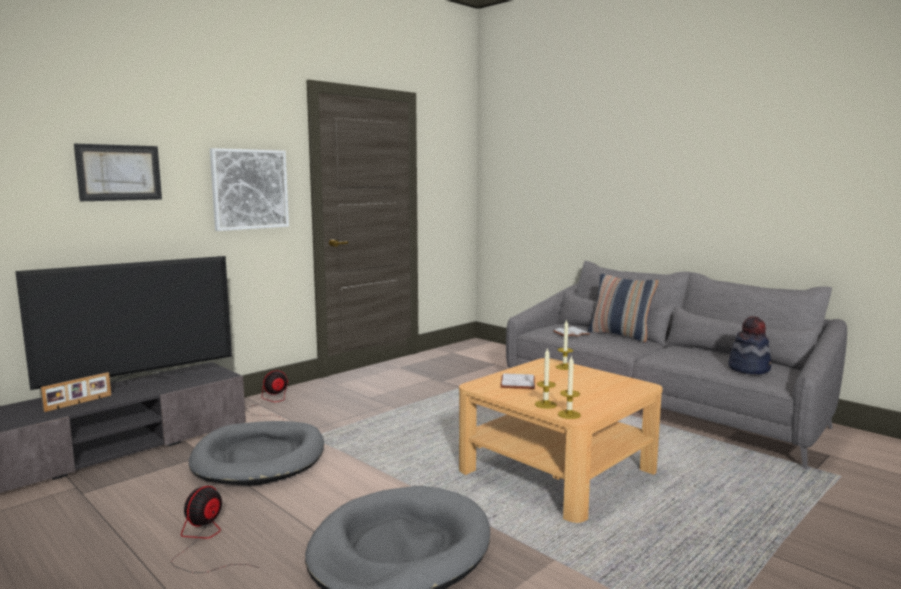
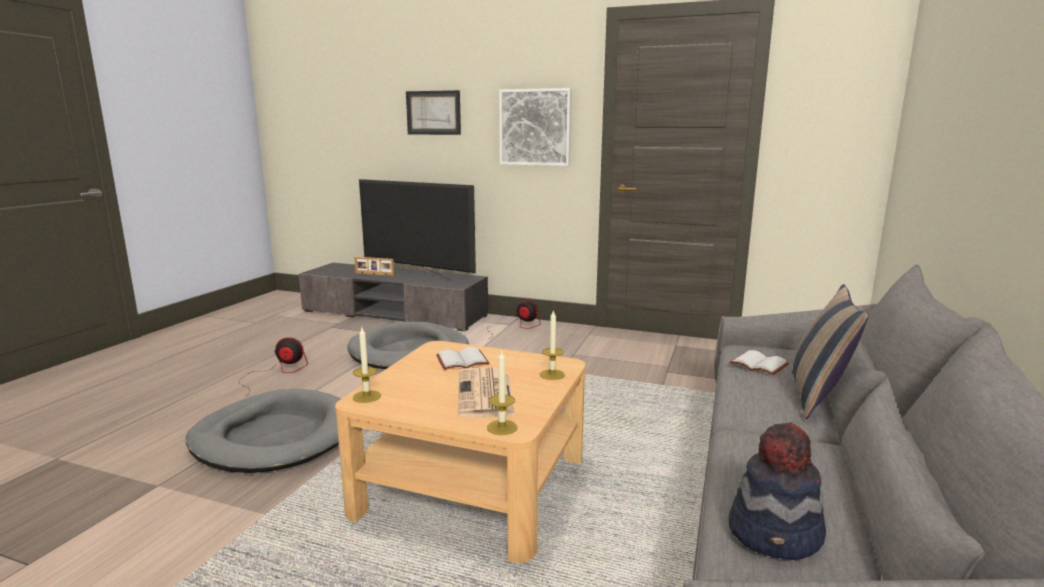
camera: 65 degrees right, 5 degrees up
candle [535,349,557,409] -> candle moved to [487,350,518,435]
none -> newspaper [458,367,515,417]

